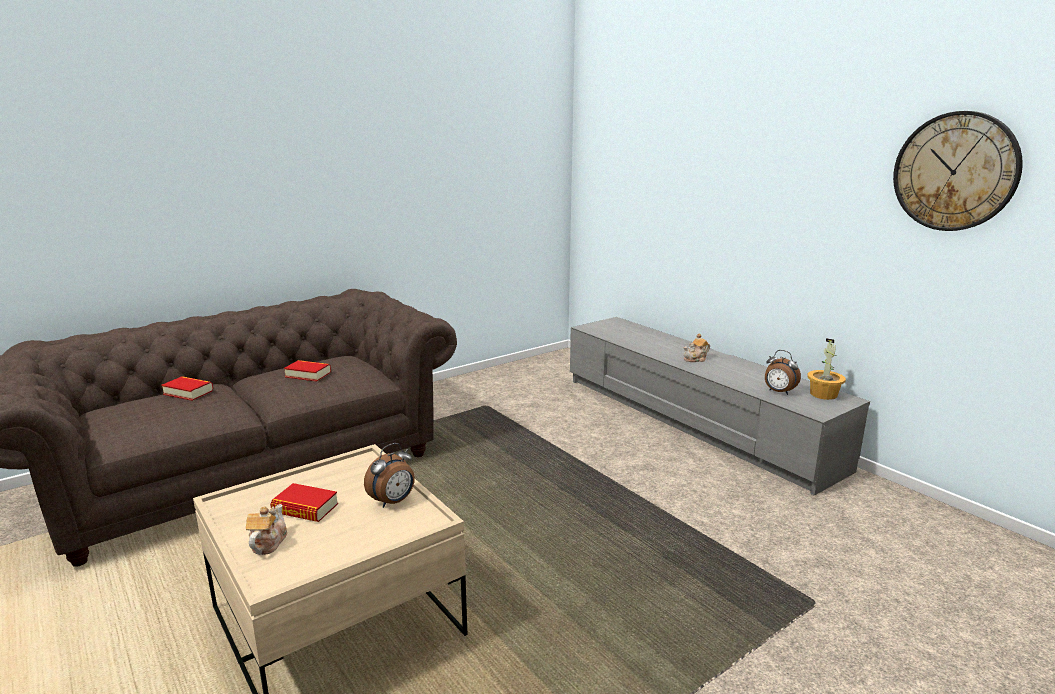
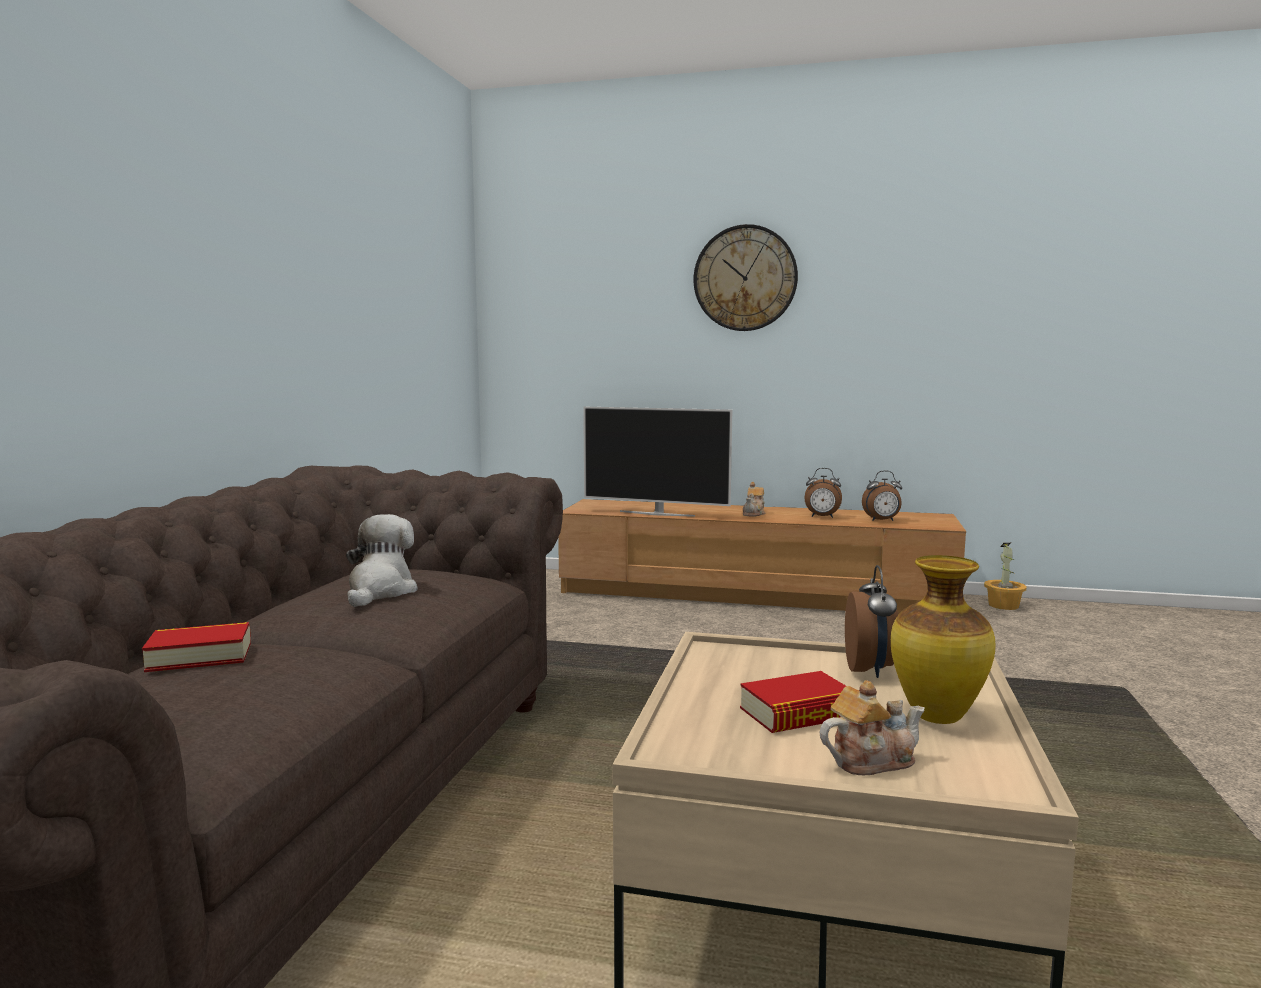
camera: 40 degrees left, 10 degrees down
teapot [246,504,287,555] -> teapot turned 105 degrees clockwise [820,680,925,775]
book [284,360,331,382] -> plush toy [346,514,418,607]
grey tv stand [570,317,870,496] -> brown tv stand [558,499,966,613]
potted plant [807,338,846,400] -> potted plant moved to [984,543,1027,610]
wall clock [893,111,1023,231] -> wall clock moved to [694,224,798,331]
none -> television [583,407,732,517]
none -> alarm clock [804,468,842,518]
none -> vase [891,555,996,724]

